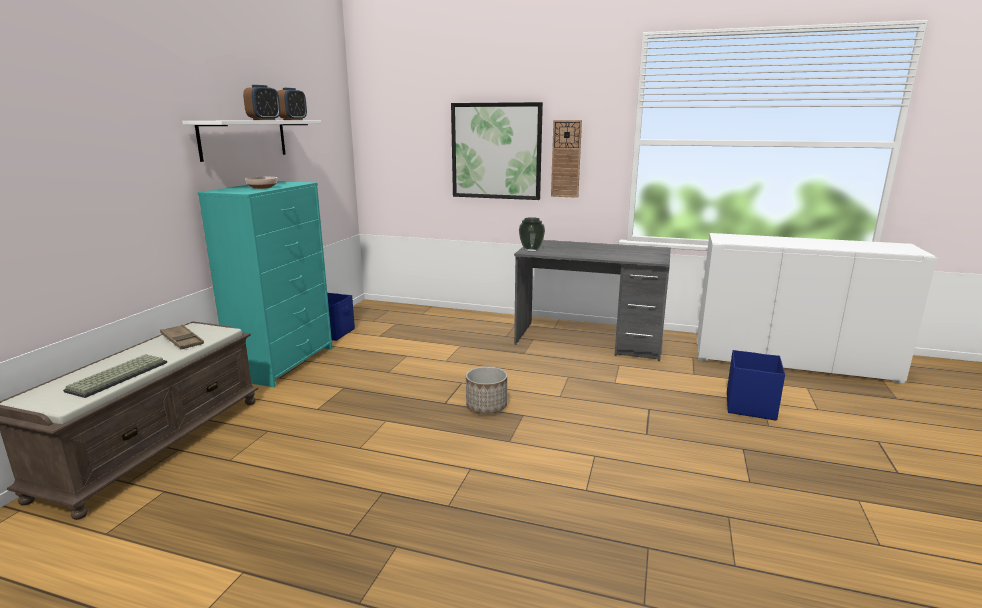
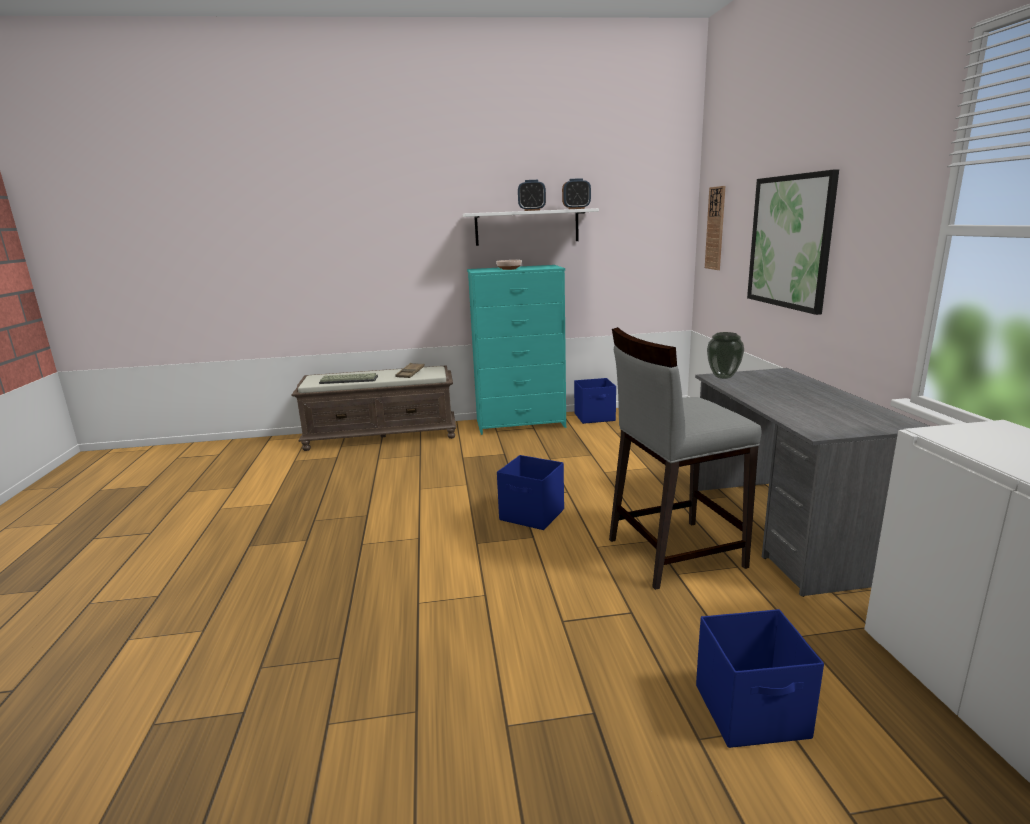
camera: 65 degrees right, 0 degrees up
planter [466,366,507,414] -> blue storage box [497,455,564,530]
wall clock [551,120,582,198] -> wall clock moved to [705,186,725,270]
none -> grey stool [609,327,761,590]

